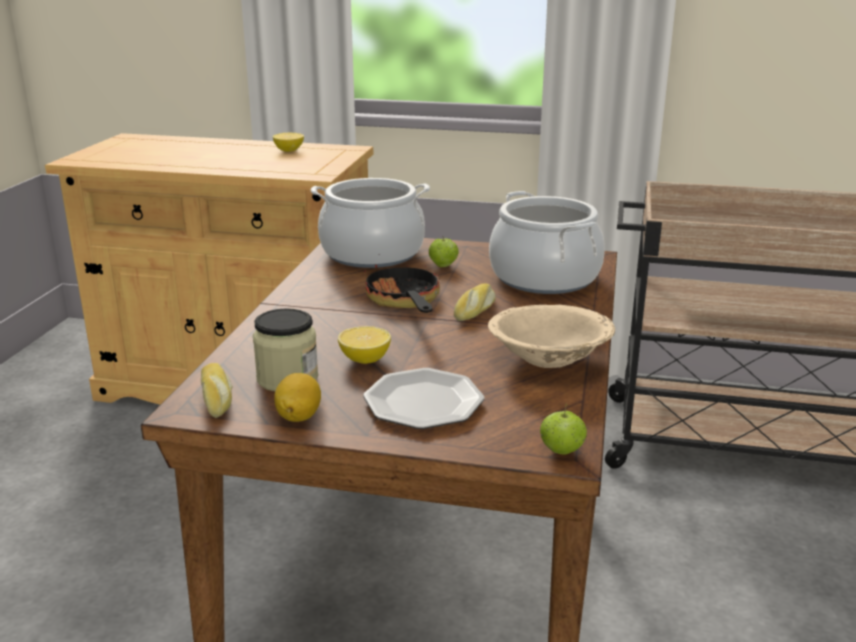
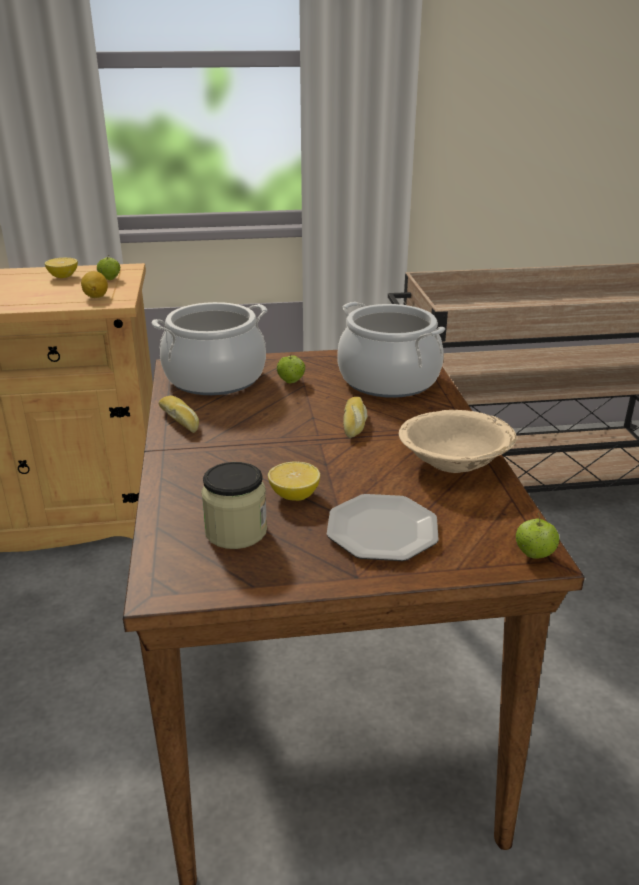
camera: 20 degrees left, 5 degrees up
bread [201,363,232,418] -> bread moved to [159,396,199,433]
lemon [274,373,321,422] -> lemon moved to [81,271,108,298]
frying pan [364,265,440,313] -> none
none -> apple [97,255,120,280]

